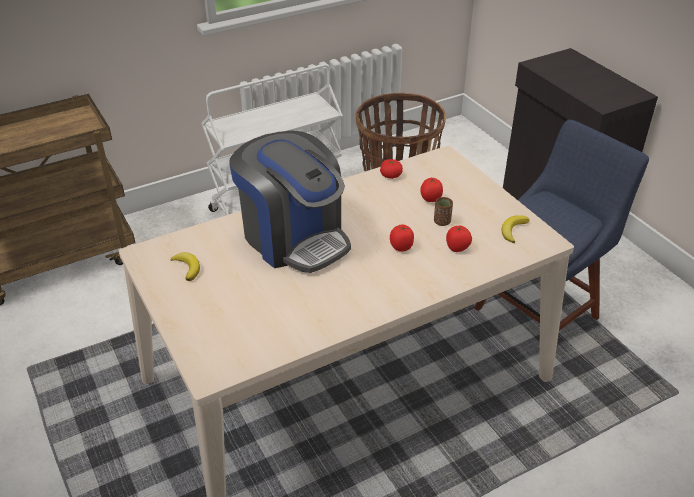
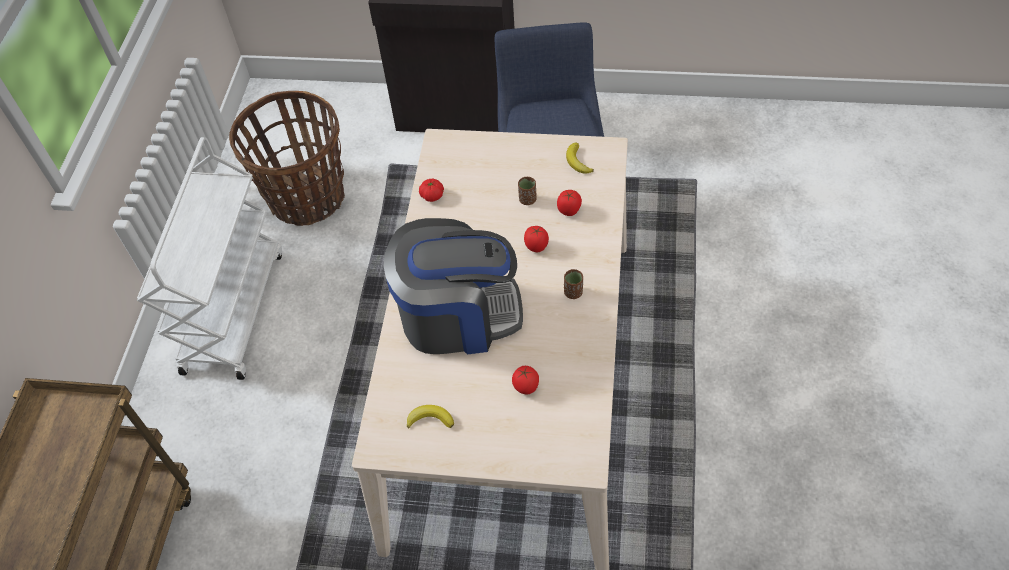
camera: 50 degrees left, 15 degrees up
tomato [420,178,443,202] -> tomato moved to [512,366,539,395]
none -> brown cup [564,269,583,299]

